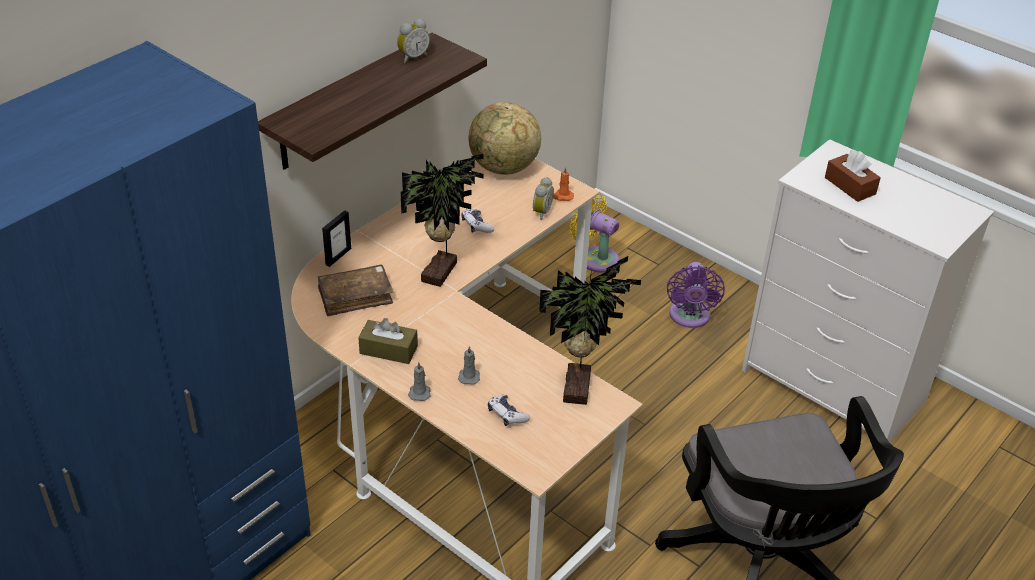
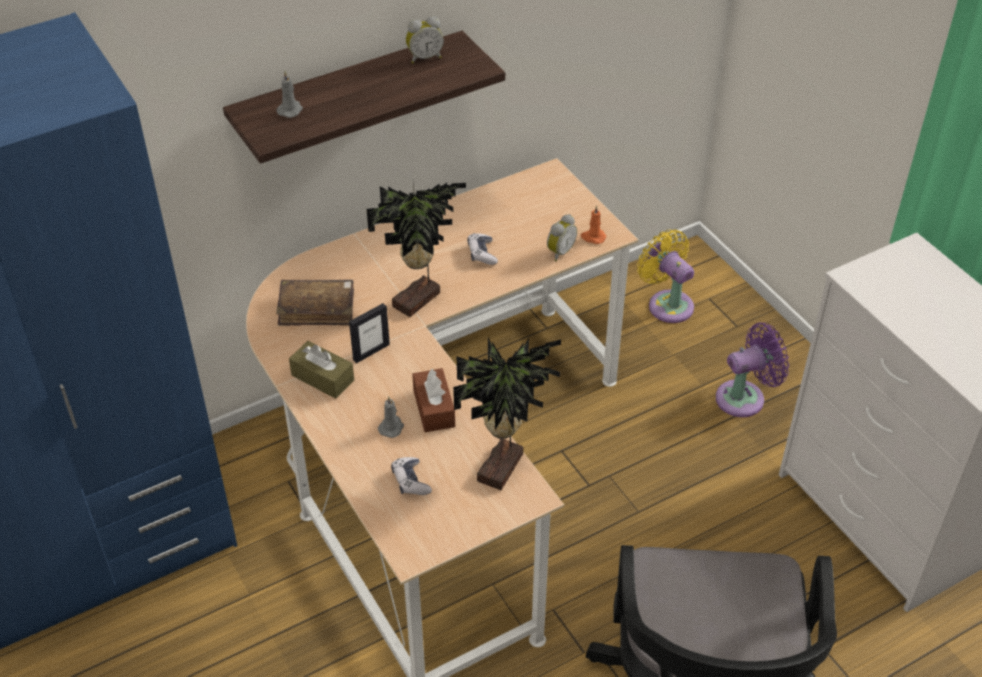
camera: 20 degrees right, 5 degrees up
picture frame [322,210,351,267] -> picture frame moved to [349,303,390,363]
grey candle [408,362,431,401] -> grey candle moved to [276,71,303,118]
globe [469,102,541,175] -> none
purple fan [667,262,725,328] -> purple fan turned 135 degrees counterclockwise [716,322,789,417]
brown tissue box [825,150,881,202] -> brown tissue box moved to [412,368,455,432]

